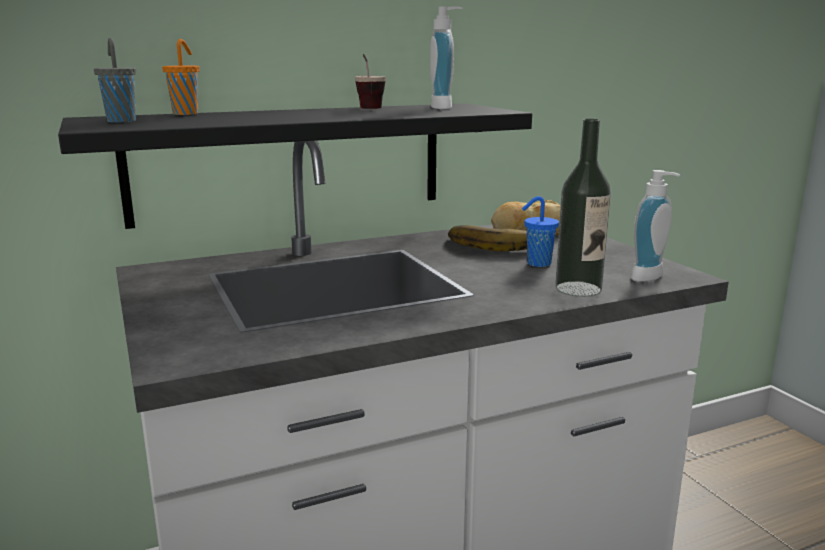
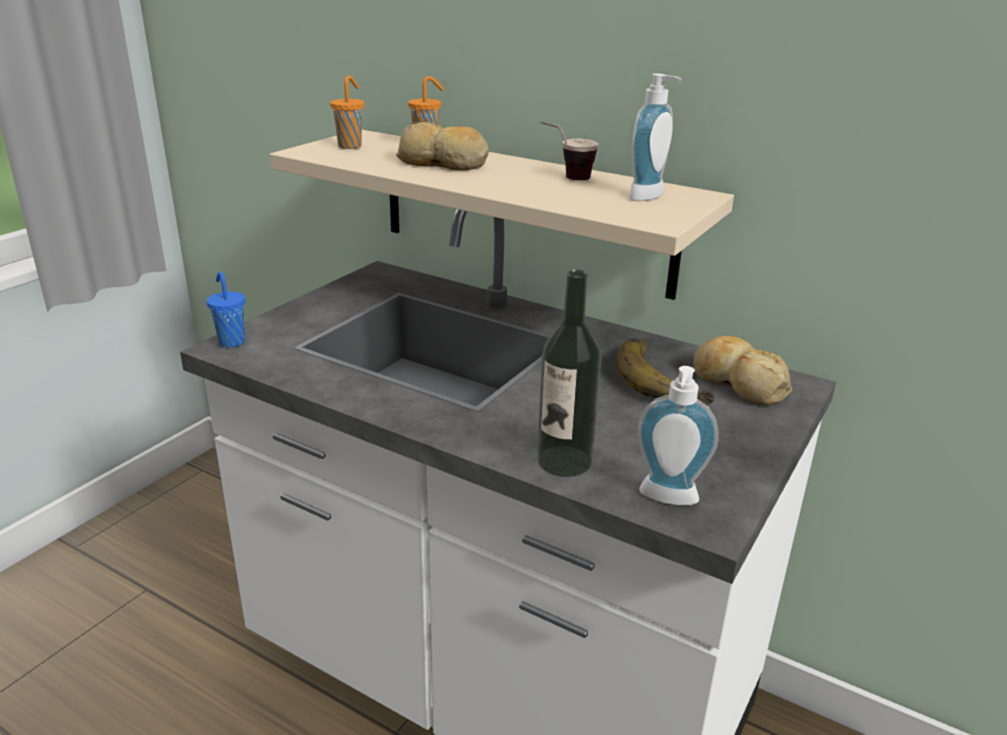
camera: 55 degrees right, 10 degrees up
black shelf [58,103,532,229] -> beige shelf [270,130,734,300]
grey cup [94,38,136,123] -> orange cup [330,76,364,149]
blue cup [522,196,559,267] -> blue cup moved to [207,271,245,347]
none -> bread [396,122,489,170]

